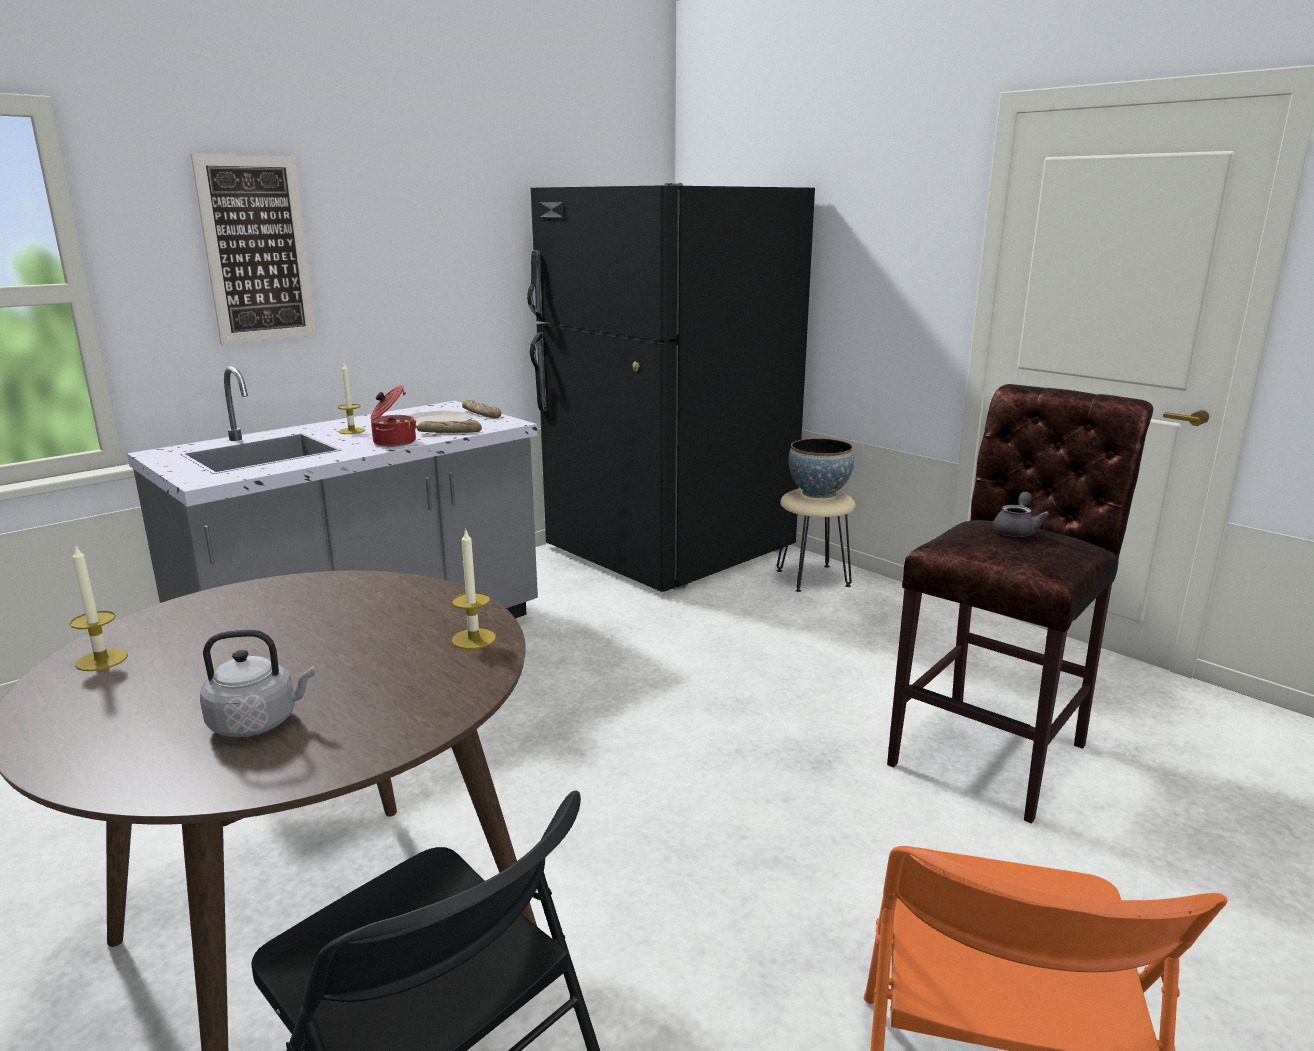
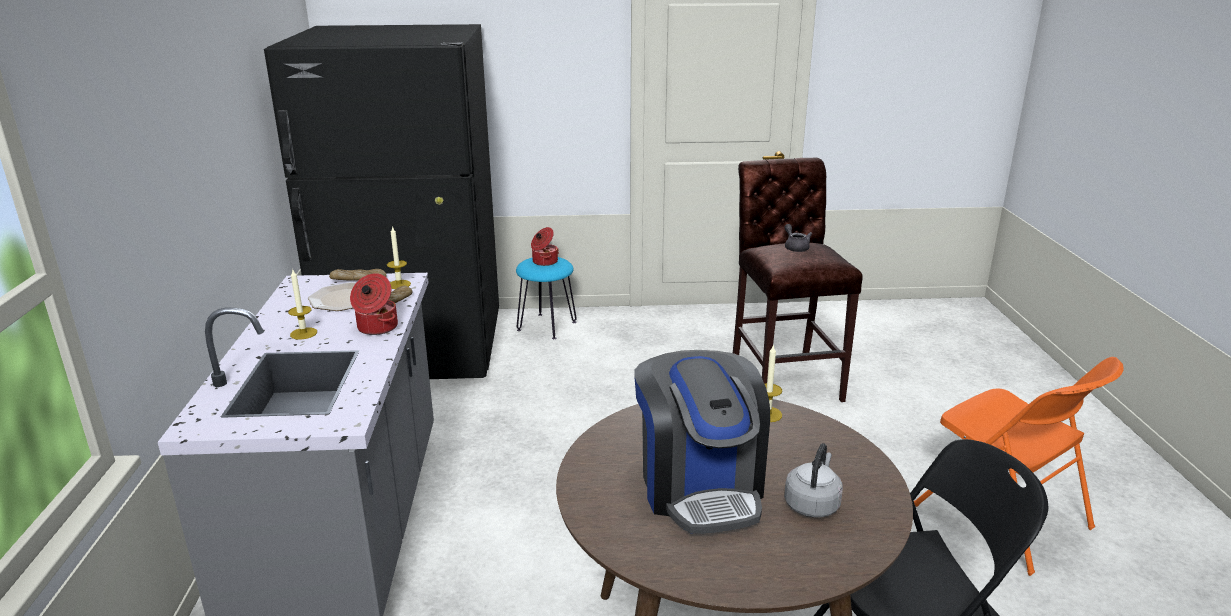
camera: 50 degrees left, 5 degrees up
candle [70,544,128,671] -> candle moved to [387,226,411,289]
picture [191,154,317,345] -> none
beige stool [777,488,856,592] -> turquoise stool [516,257,577,339]
bowl [789,438,854,498] -> cooking pot [531,227,559,266]
none -> coffee machine [634,350,770,534]

